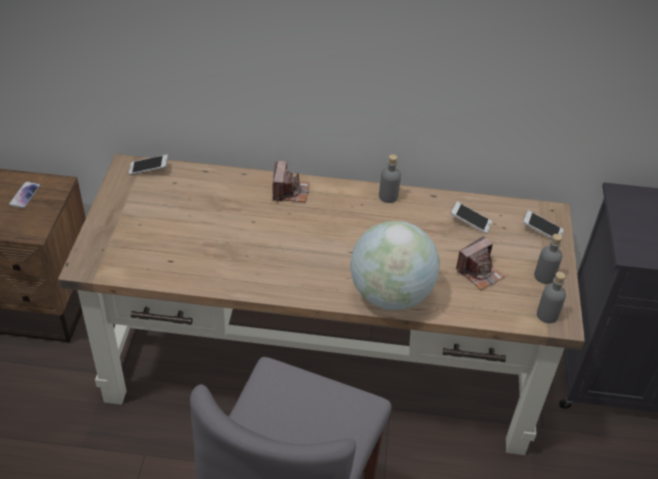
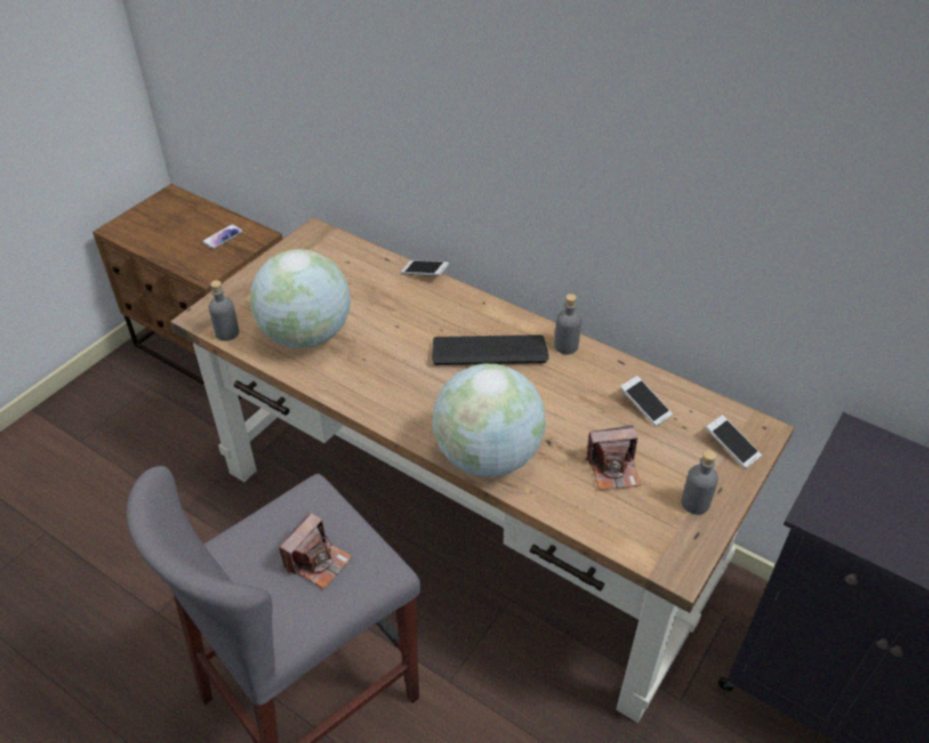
camera: 30 degrees right, 0 degrees up
phone [129,155,168,175] -> phone moved to [401,260,449,276]
camera [273,161,309,202] -> camera moved to [279,512,352,589]
grey bottle [537,272,566,323] -> grey bottle moved to [209,280,239,341]
none -> globe [250,249,351,349]
none -> keyboard [432,335,549,365]

